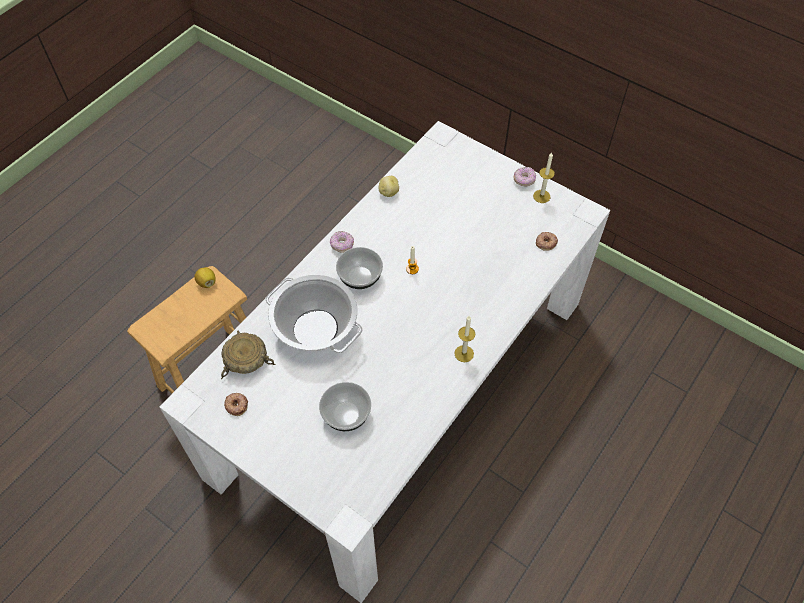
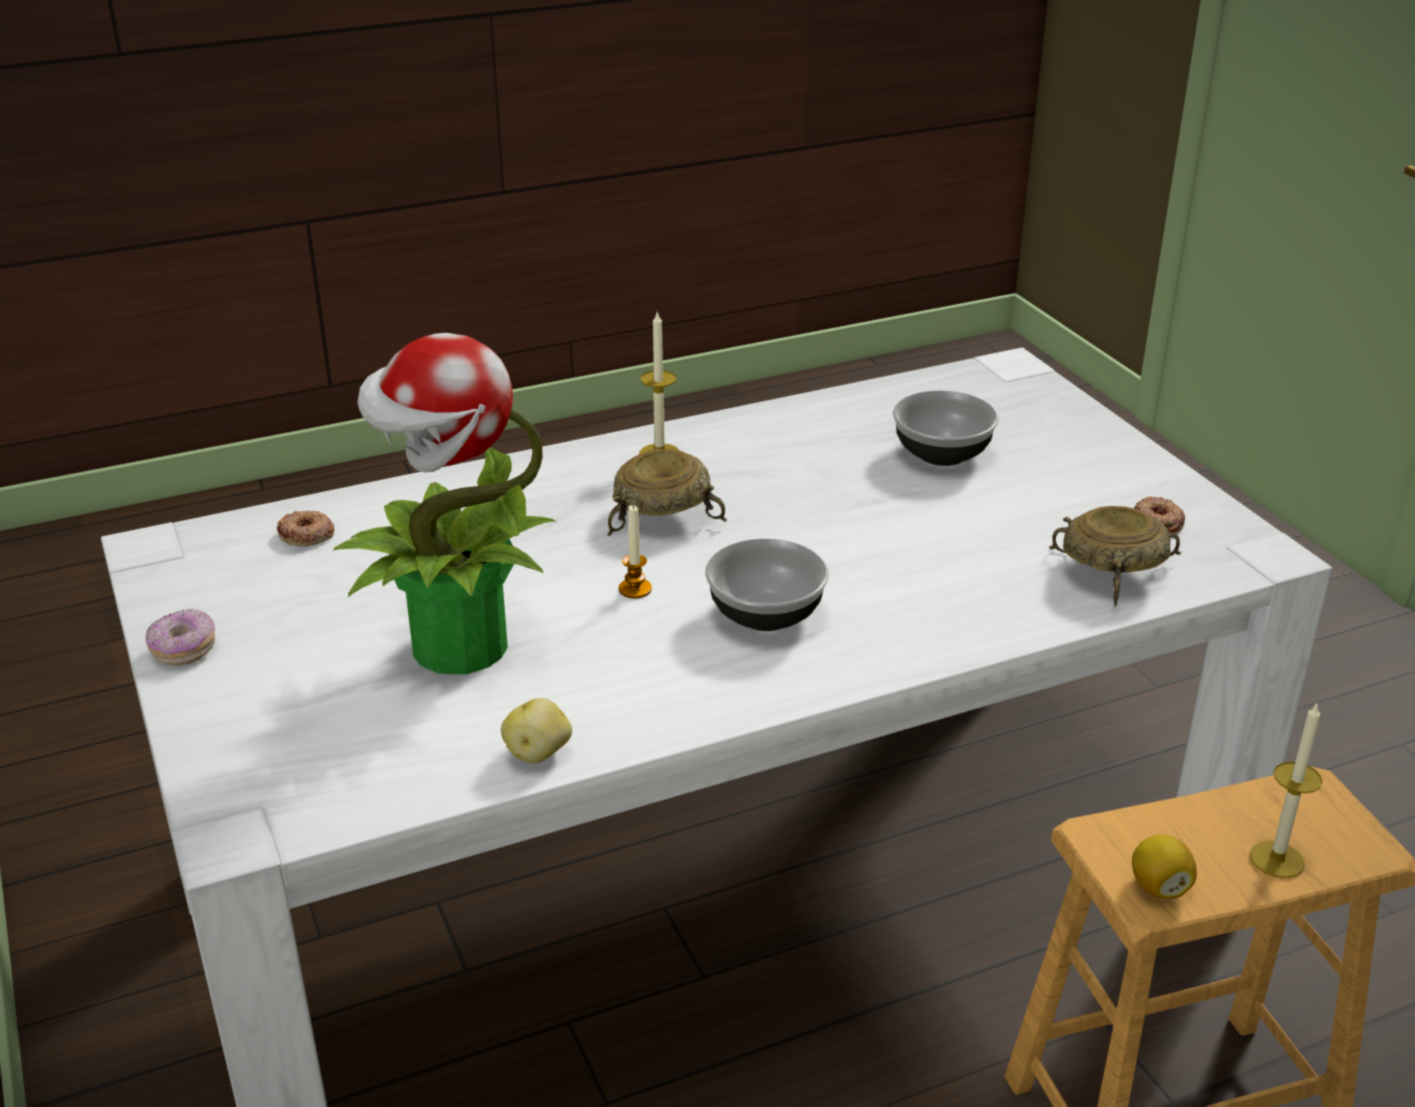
camera: 150 degrees left, 25 degrees down
cooking pot [265,275,363,353] -> none
donut [330,231,354,253] -> none
candle [533,152,555,203] -> candle moved to [1250,702,1322,878]
none -> potted plant [333,333,556,674]
none -> beige bowl [607,447,727,536]

